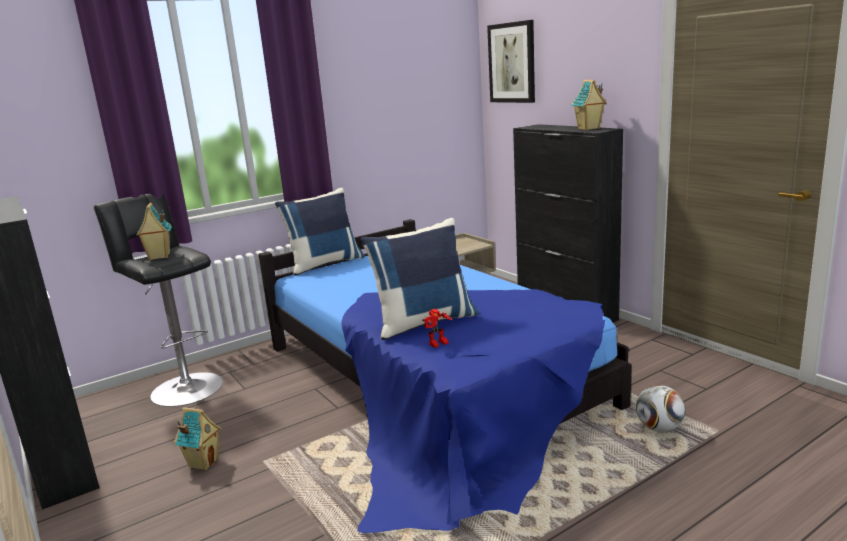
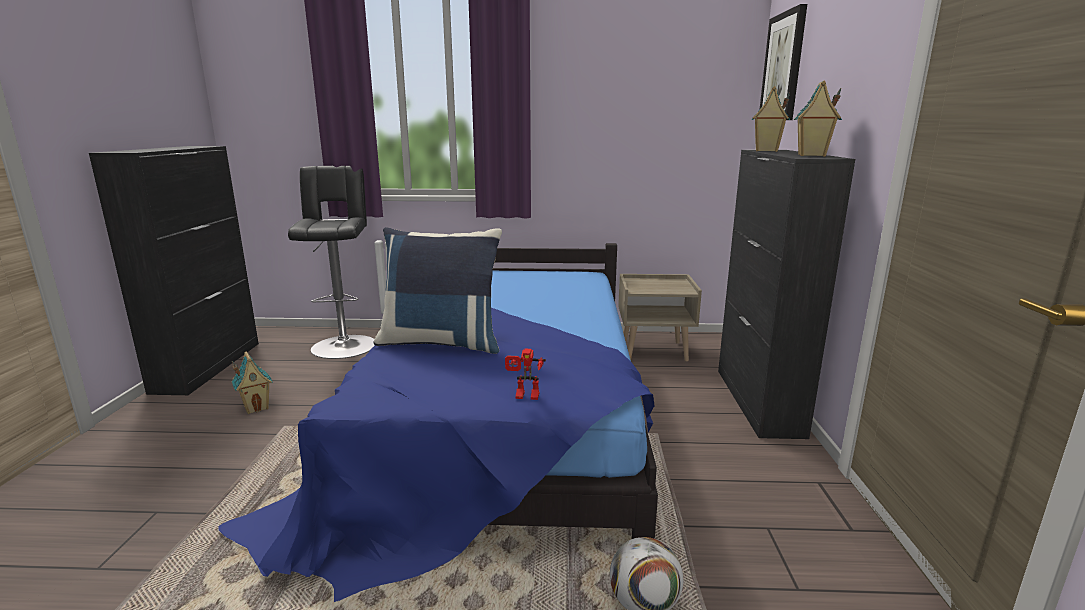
camera: 35 degrees right, 0 degrees up
toy house [136,202,172,260] -> toy house moved to [751,86,790,152]
blue pillow [275,188,365,276] -> none
toy robot [422,309,453,348] -> toy robot moved to [505,349,546,400]

